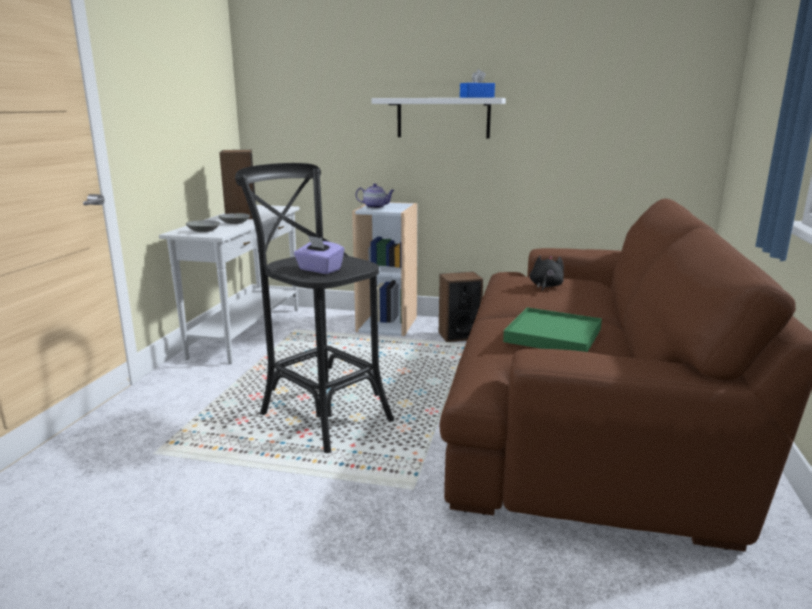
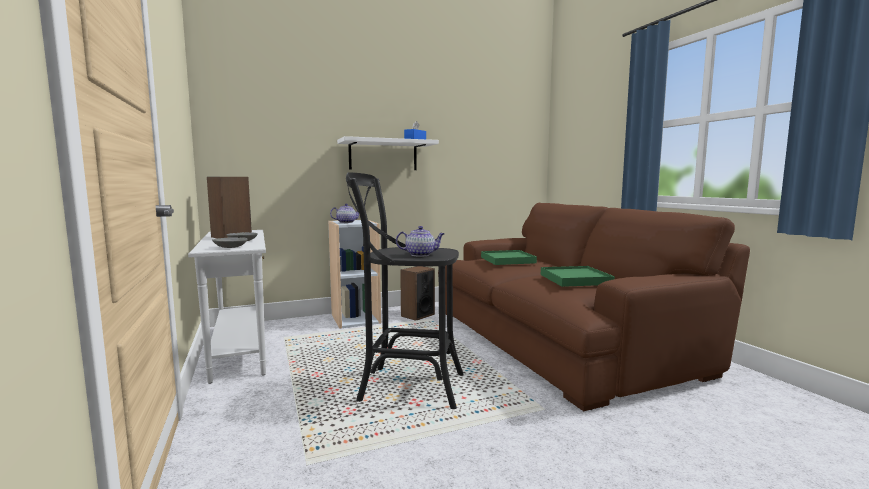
camera: 35 degrees left, 10 degrees down
purple tissue box [294,235,344,274] -> teapot [396,226,445,257]
black plush toy [529,255,564,291] -> green tray [481,250,537,265]

